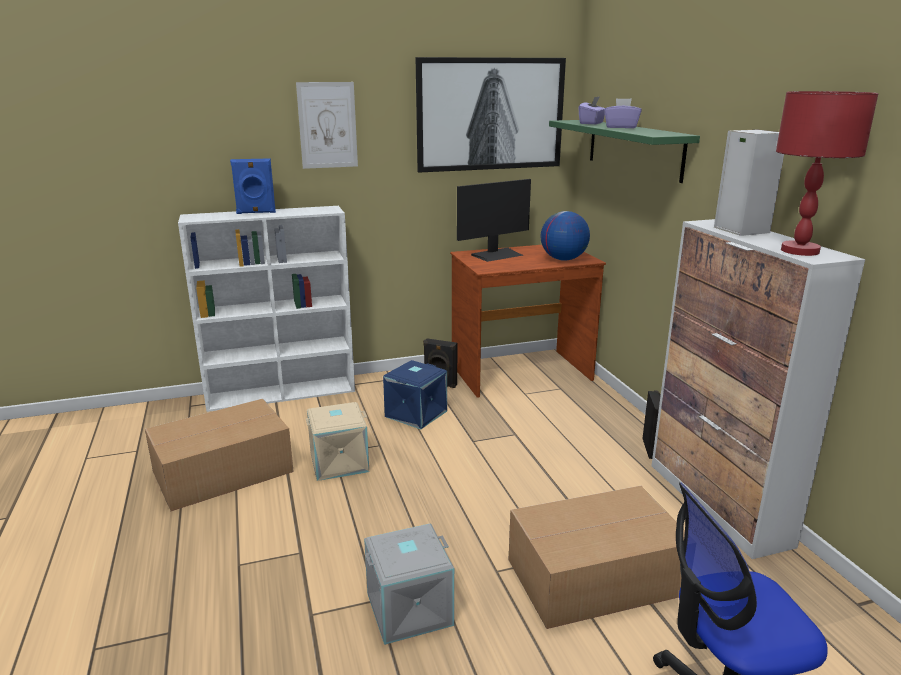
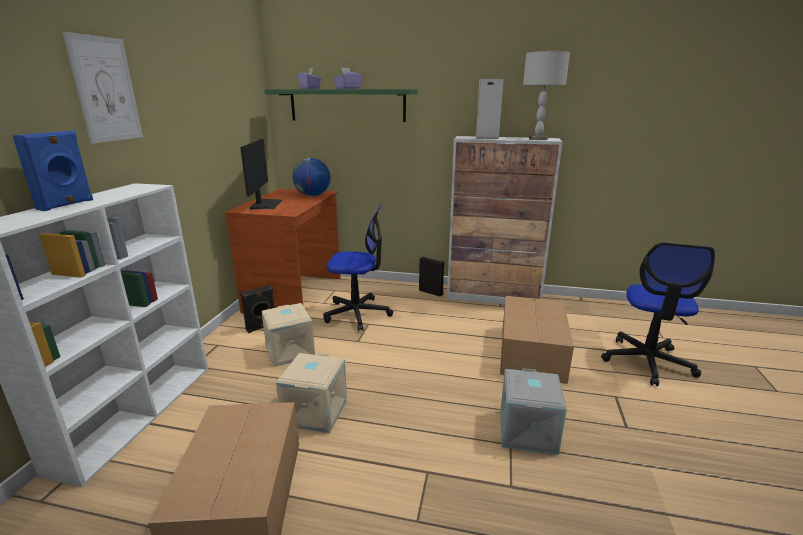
camera: 60 degrees left, 0 degrees up
blue storage box [383,360,447,429] -> beige storage box [262,303,315,367]
picture [416,57,566,173] -> none
red table lamp [776,91,879,256] -> grey table lamp [523,51,570,140]
none -> office chair [323,204,393,332]

